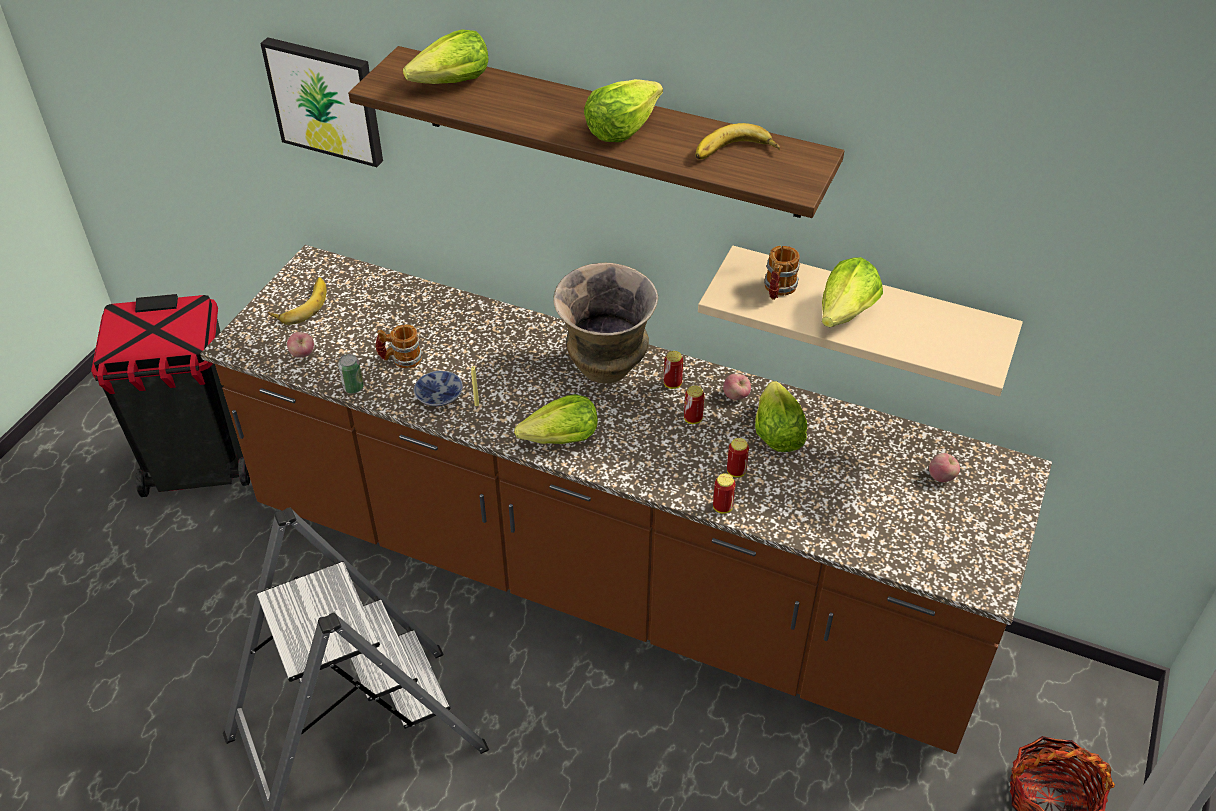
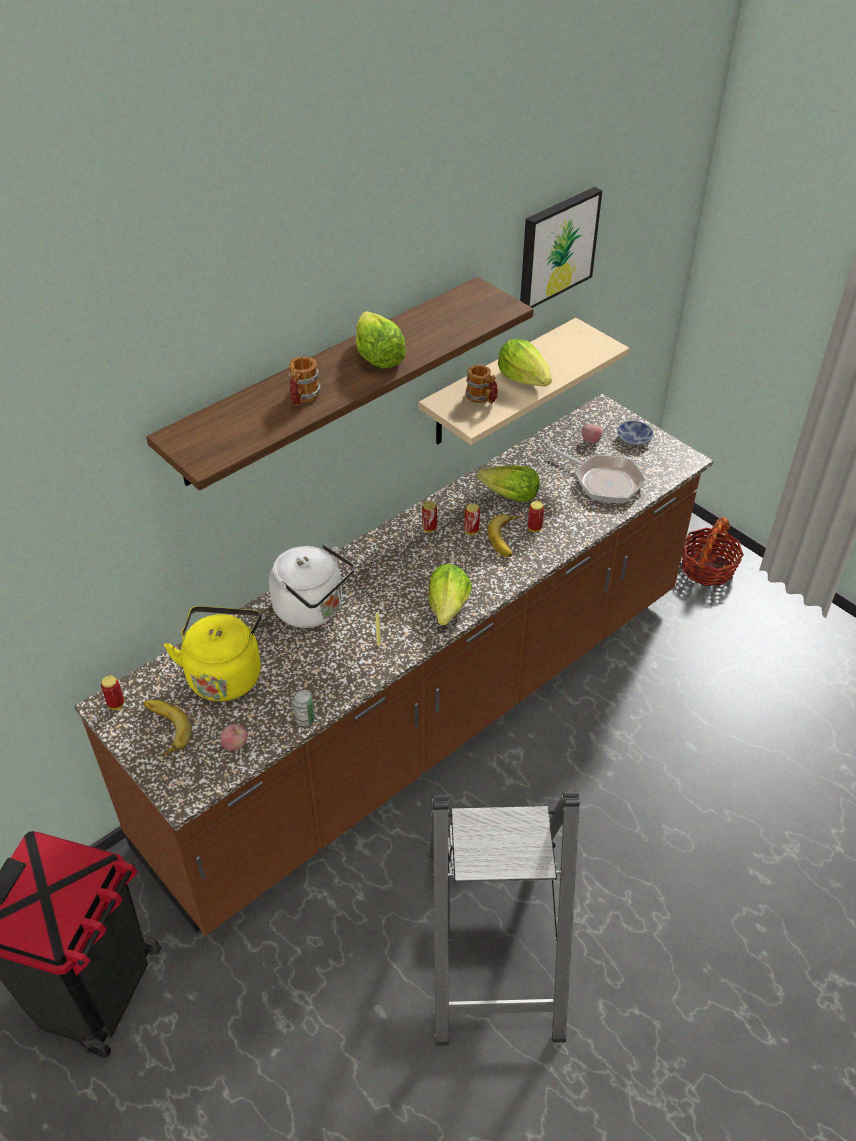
camera: 65 degrees left, 0 degrees up
picture [260,37,383,167] -> picture moved to [520,187,602,308]
mug [375,324,423,368] -> mug moved to [288,356,321,406]
lettuce [403,29,488,84] -> none
bowl [414,371,463,406] -> bowl moved to [617,421,653,446]
vase [553,263,658,384] -> none
banana [695,123,780,160] -> banana moved to [487,514,522,557]
can [713,473,736,514] -> can moved to [101,675,124,710]
apple [723,374,751,400] -> none
none -> yellow kettle [164,606,261,702]
none -> white kettle [269,544,354,628]
none -> frying pan [548,446,646,503]

